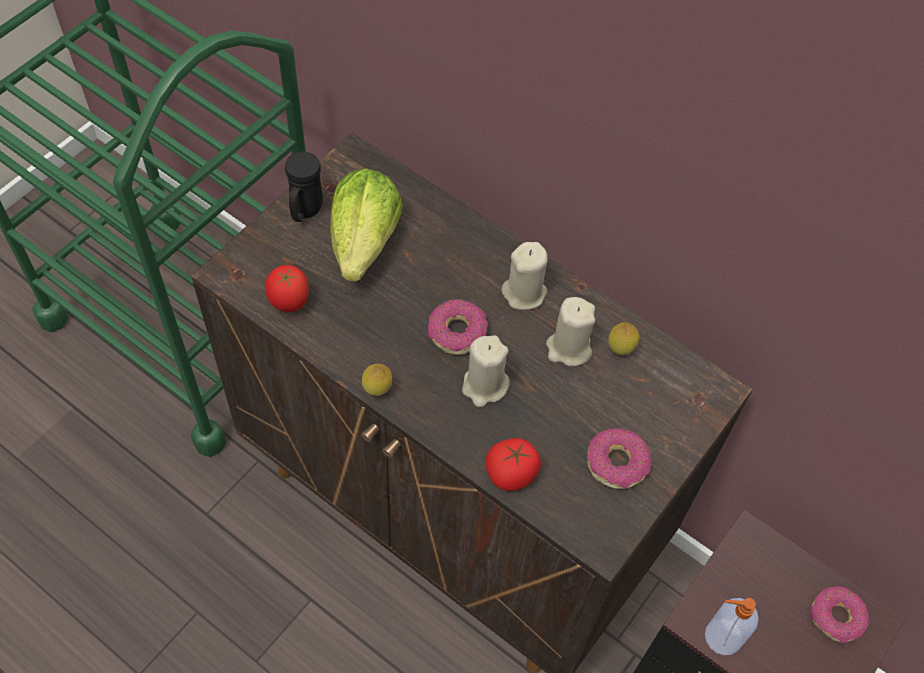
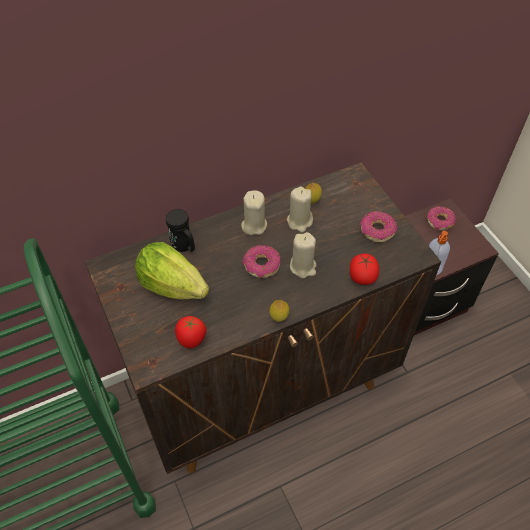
camera: 60 degrees left, 5 degrees down
black mug [285,152,323,222] -> black mug moved to [166,209,195,252]

